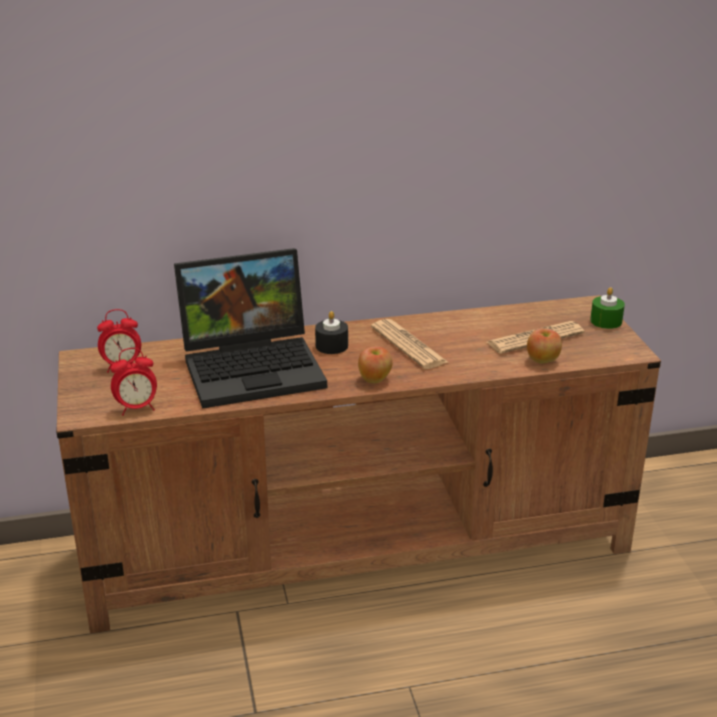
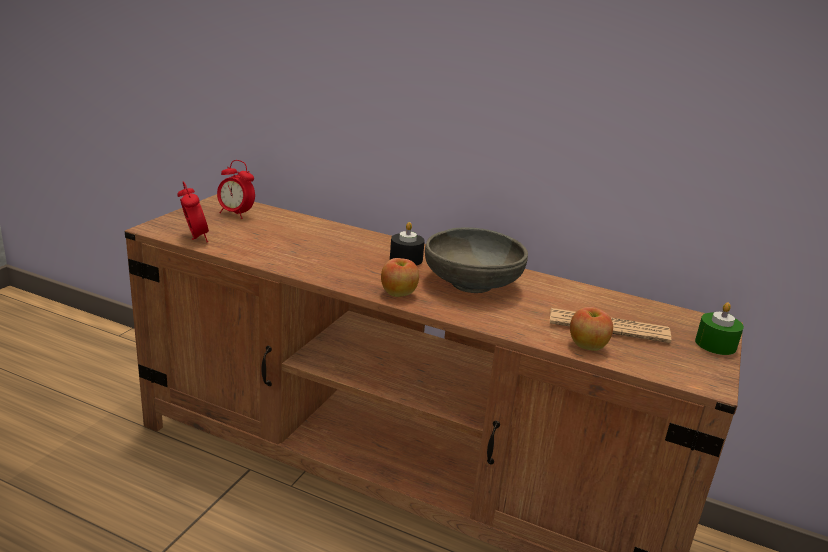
camera: 35 degrees right, 5 degrees down
alarm clock [110,348,157,416] -> alarm clock turned 135 degrees counterclockwise [177,181,209,242]
laptop [174,248,327,409] -> none
newspaper [371,319,448,369] -> grey bowl [425,227,528,293]

